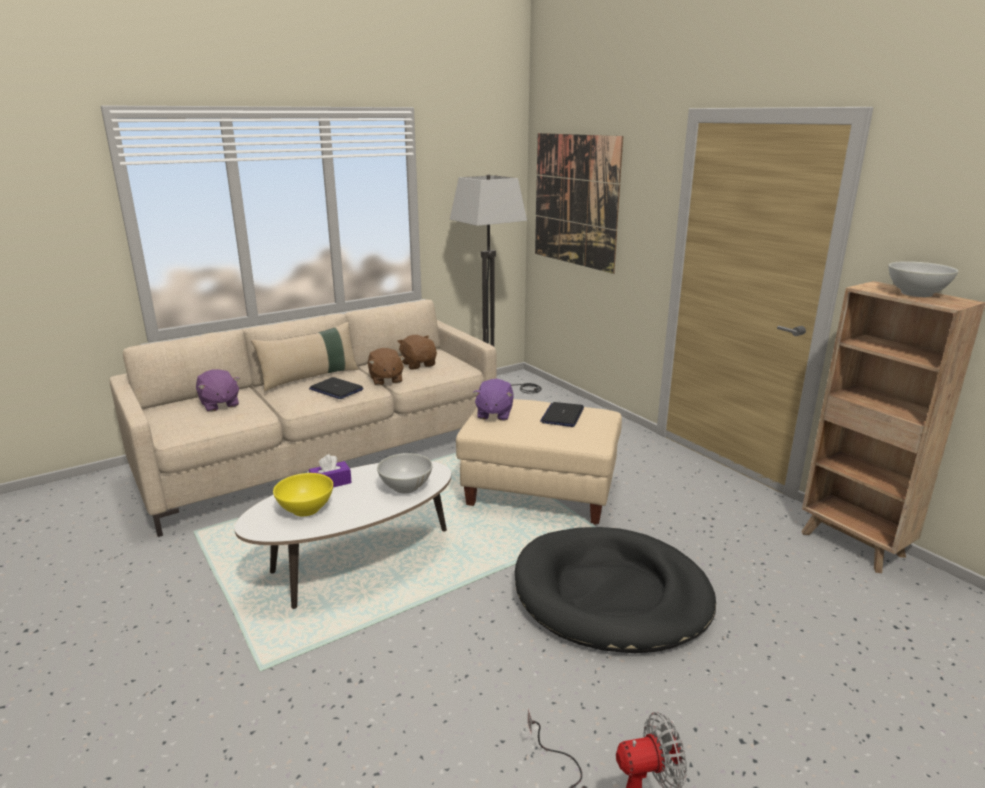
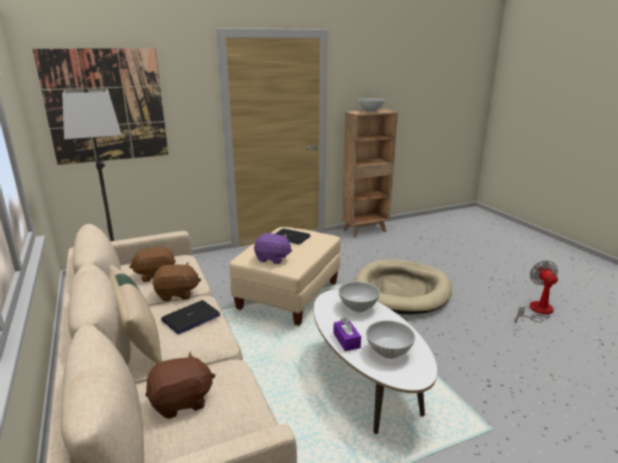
camera: 80 degrees left, 0 degrees up
purple plush toy [196,369,240,412] -> brown plush toy [145,351,215,419]
yellow bowl [273,473,333,516] -> white bowl [366,320,415,359]
black dog bed [515,527,716,653] -> beige dog bed [354,259,452,314]

